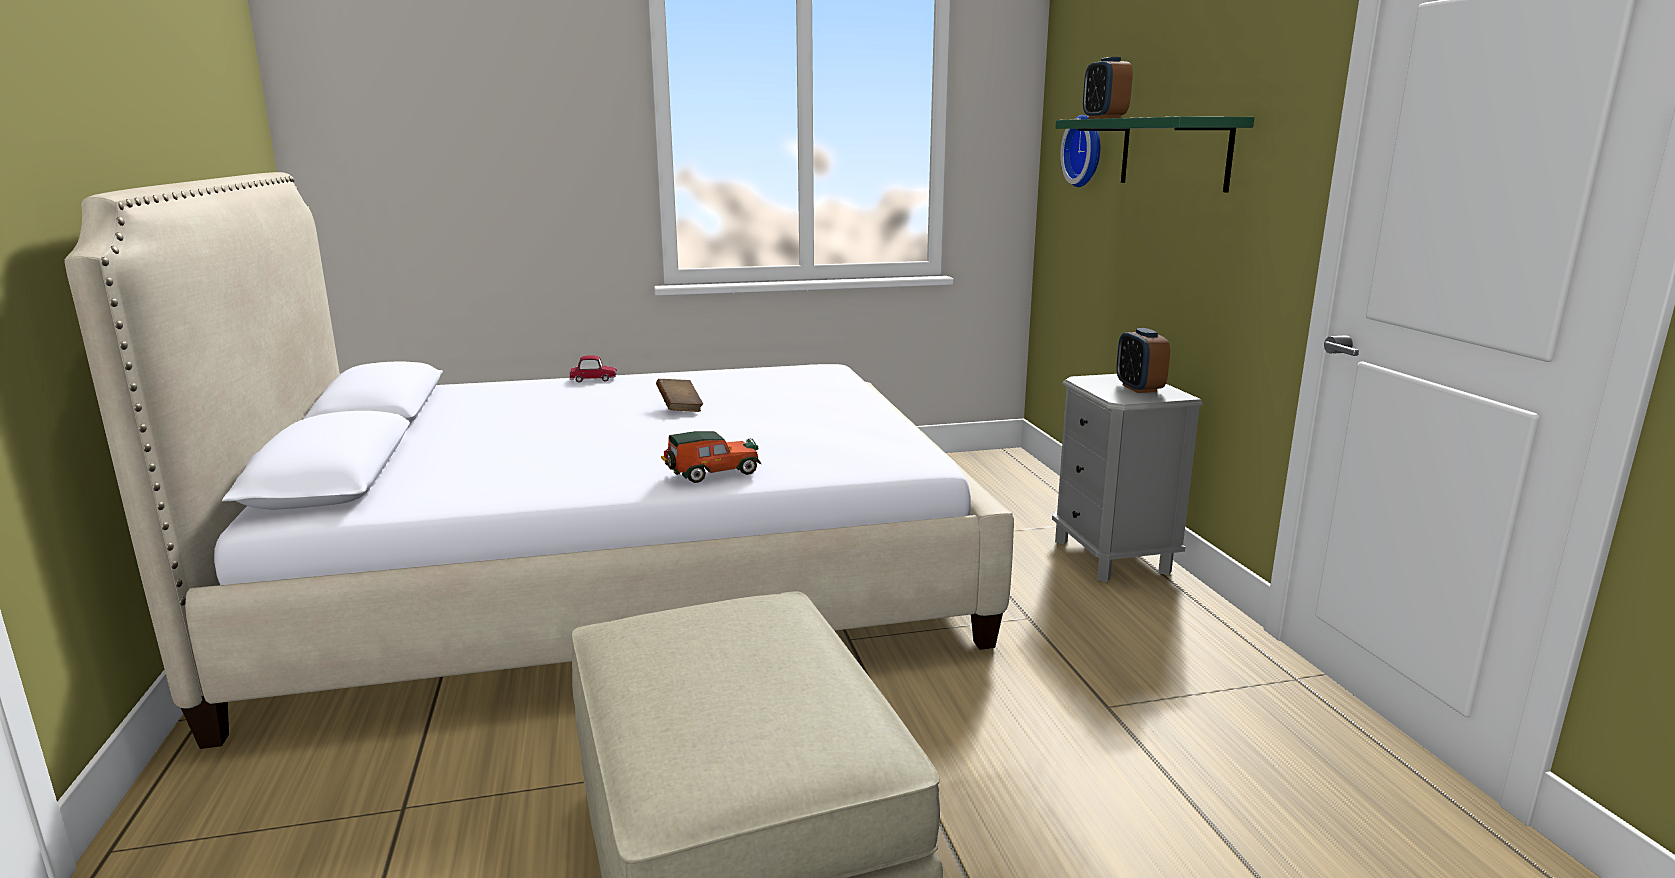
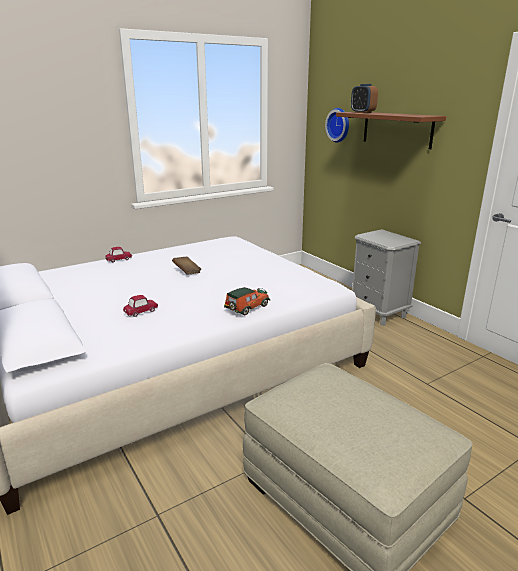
camera: 20 degrees left, 5 degrees up
green shelf [1055,116,1254,193] -> brown shelf [336,112,446,149]
alarm clock [1116,328,1170,393] -> none
none -> toy car [123,295,158,317]

